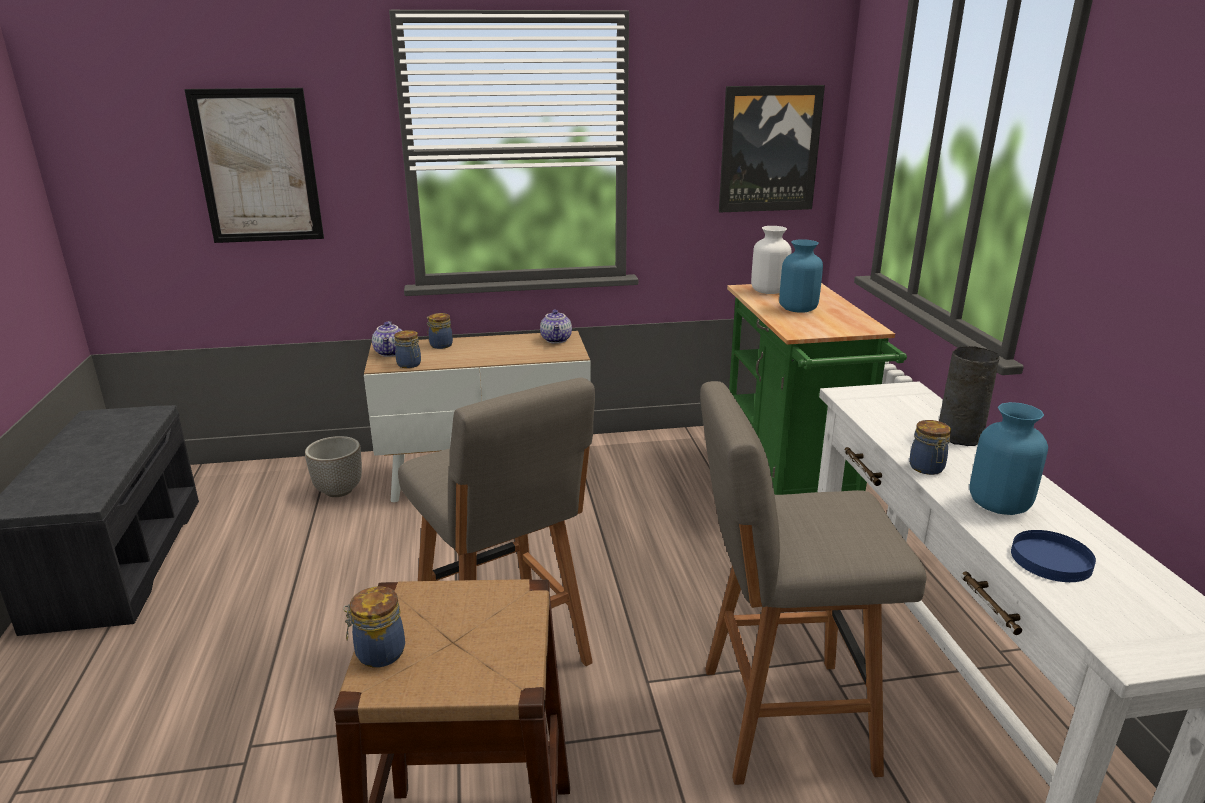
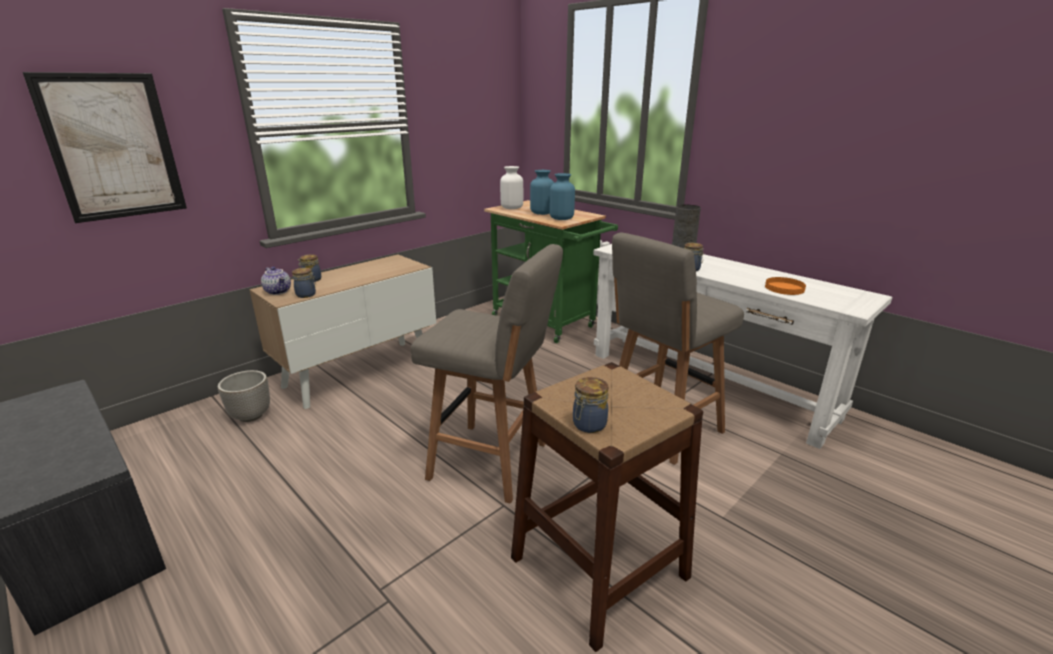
camera: 35 degrees left, 0 degrees up
teapot [540,309,572,344] -> none
picture [719,85,825,212] -> none
blue vase [969,402,1048,515] -> blue vase moved to [550,173,575,220]
blue plate [1011,530,1096,582] -> orange plate [765,277,806,295]

